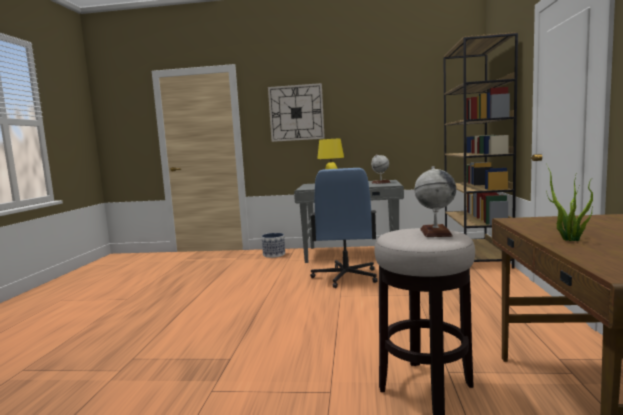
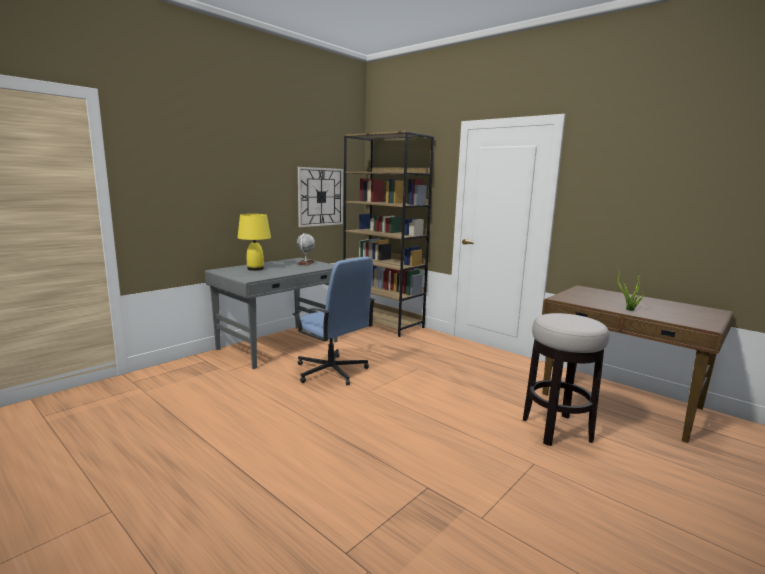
camera: 55 degrees left, 5 degrees up
planter [262,233,285,258] -> none
wall clock [268,83,325,142] -> wall clock moved to [298,167,343,227]
globe [415,166,456,237] -> none

